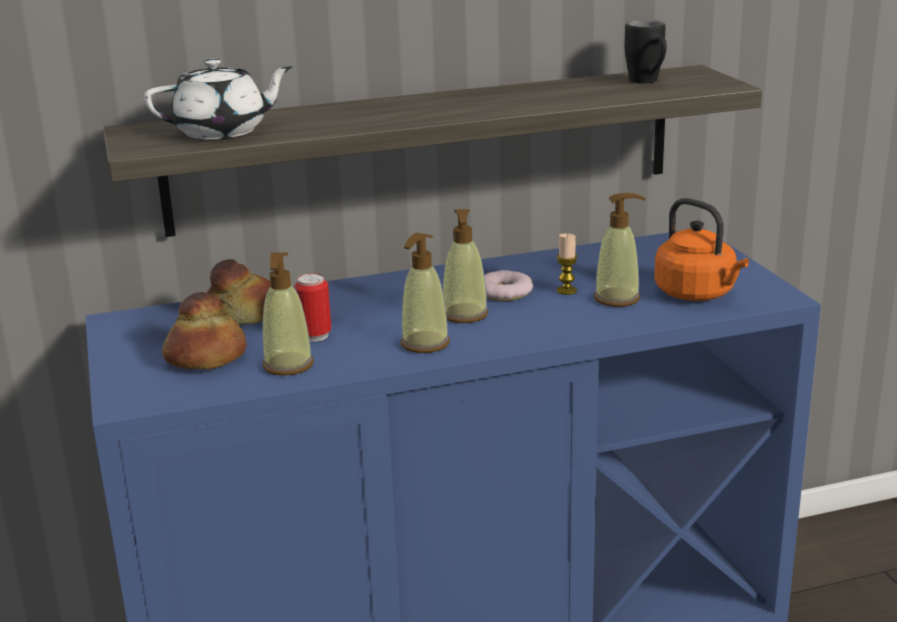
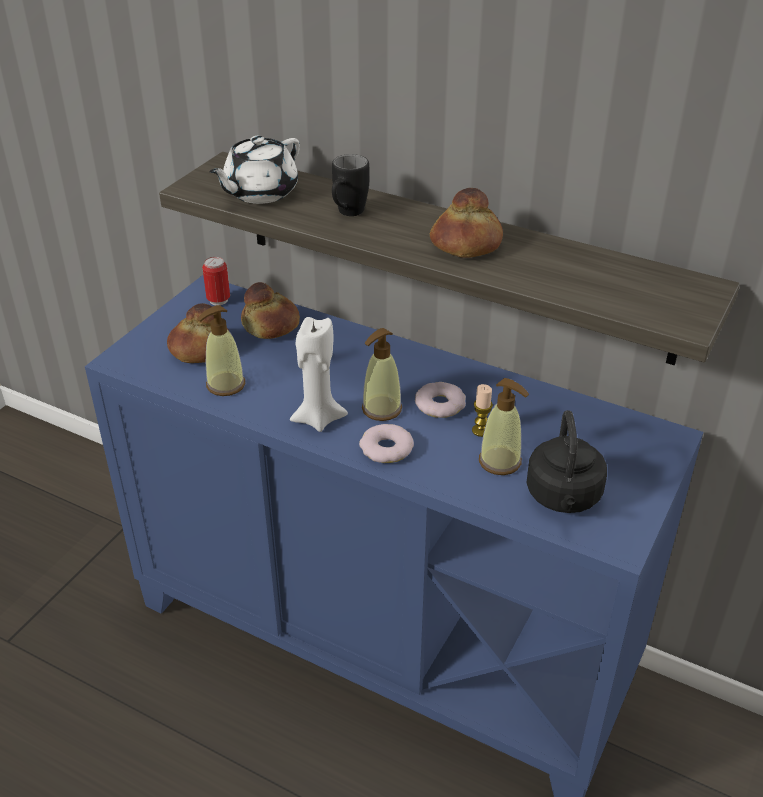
camera: 45 degrees right, 15 degrees up
white teapot [144,59,292,140] -> white teapot turned 105 degrees clockwise [209,136,300,204]
can [294,273,331,342] -> can moved to [202,257,230,305]
soap dispenser [400,233,450,353] -> white candle [290,317,348,432]
black mug [625,20,667,84] -> black mug moved to [332,154,369,216]
orange kettle [654,198,749,301] -> black kettle [527,410,607,513]
none -> donut [359,424,414,463]
none -> bread [430,188,503,258]

